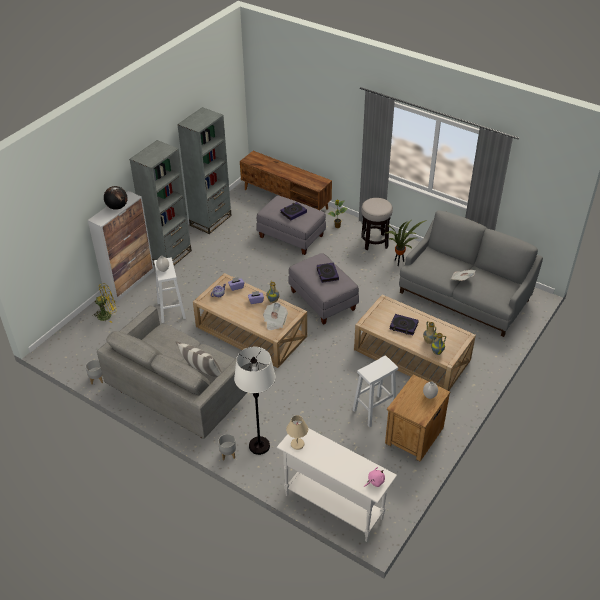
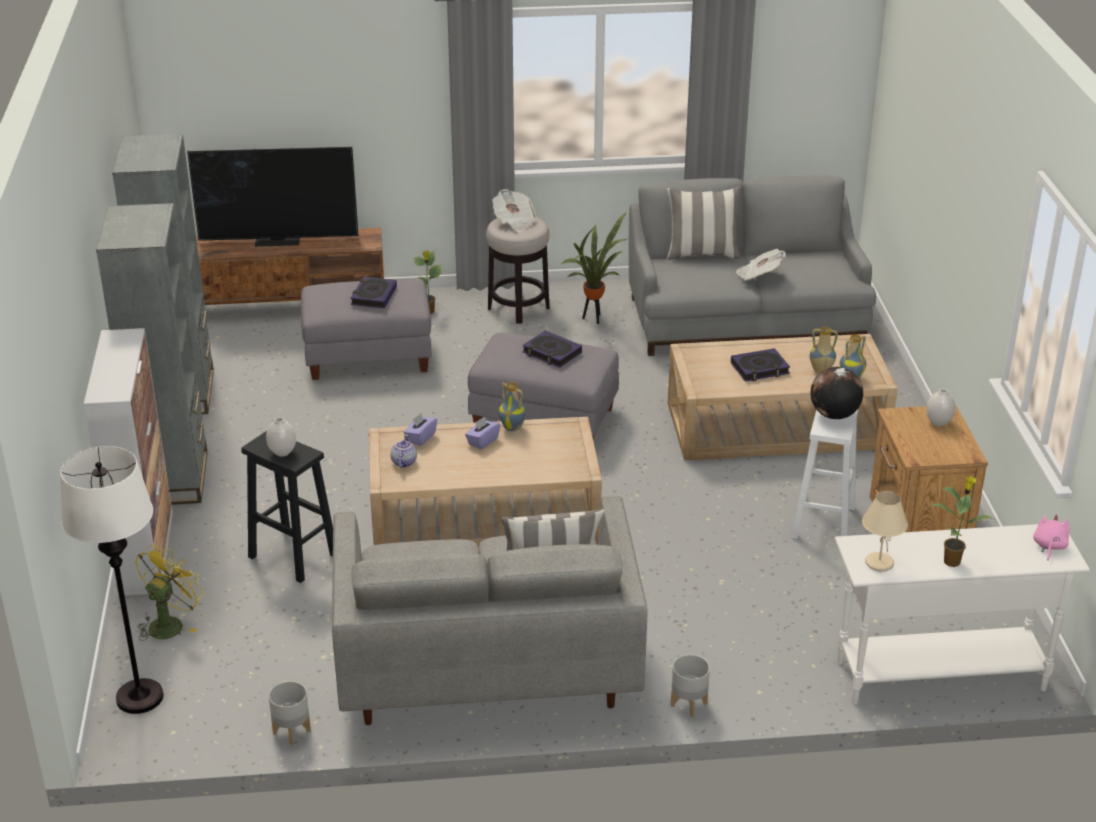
camera: 40 degrees left, 10 degrees down
globe [104,186,128,210] -> globe moved to [810,367,863,419]
white stool [154,257,186,323] -> black stool [241,431,333,583]
white floor lamp [234,347,276,455] -> white floor lamp moved to [60,446,164,714]
newspaper [263,302,288,330] -> newspaper moved to [492,189,537,232]
none -> television [187,146,358,247]
none -> pillow [667,186,742,260]
none -> potted plant [930,476,994,567]

